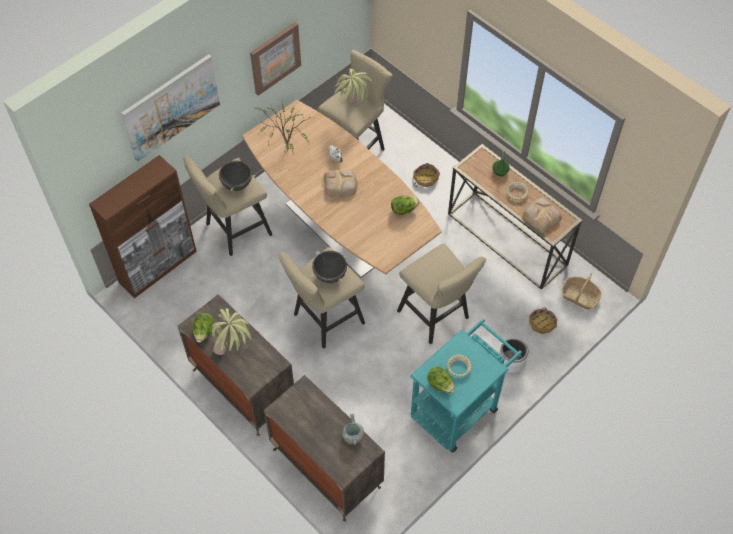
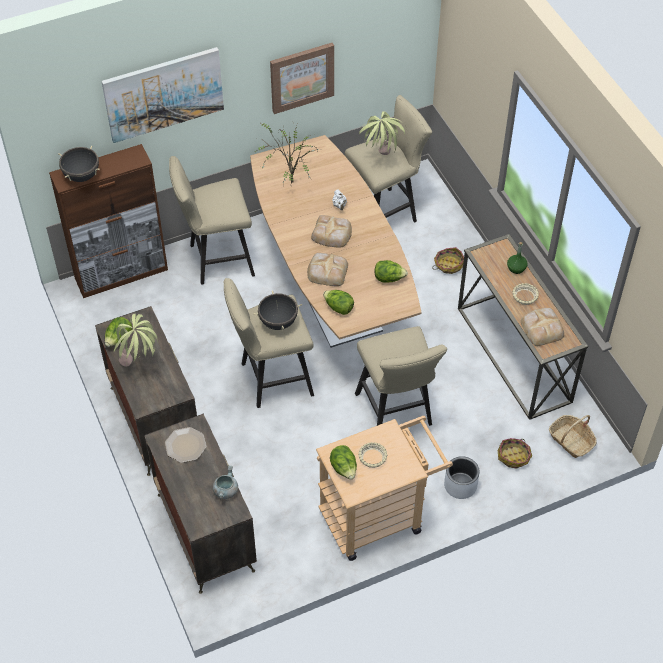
camera: 20 degrees right, 5 degrees down
black cooking pot [215,158,256,192] -> black cooking pot moved to [58,146,100,182]
turquoise cart [410,319,522,453] -> beige cart [316,416,453,561]
none -> plate [165,427,206,463]
none -> bread [307,253,348,286]
none -> lettuce [323,290,354,315]

